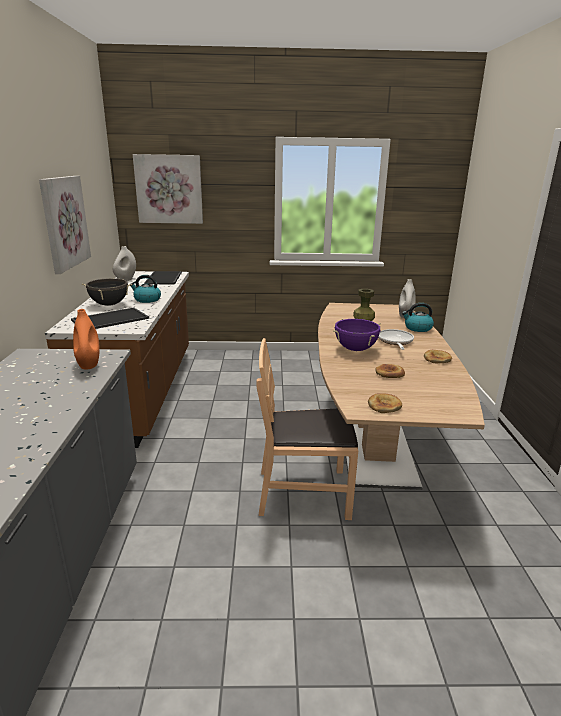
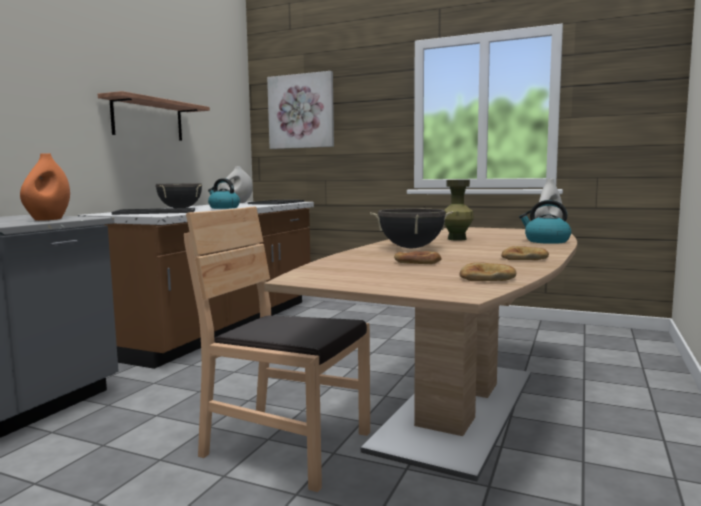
camera: 25 degrees right, 15 degrees down
picture [39,176,91,274] -> shelf [98,91,210,141]
purple cooking pot [333,318,381,351] -> black cooking pot [370,209,453,248]
bread [368,393,402,413] -> bread moved to [459,262,516,281]
frying pan [378,329,414,350] -> none

